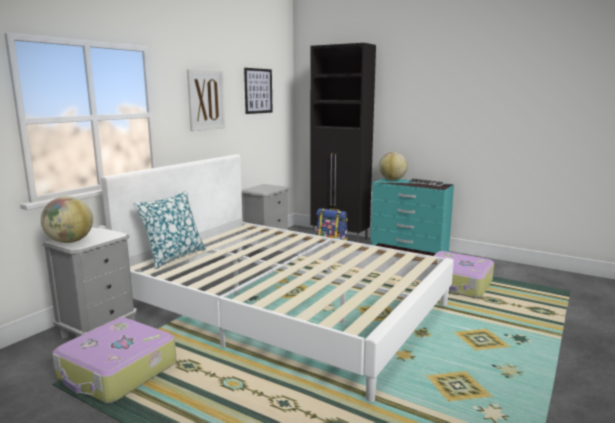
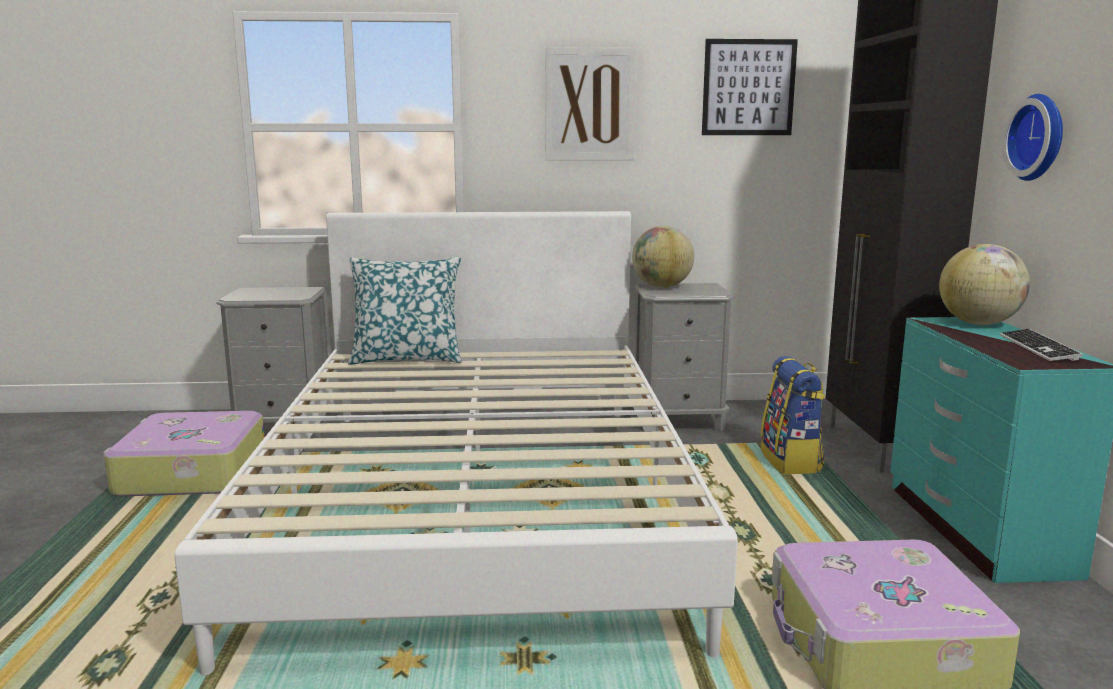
camera: 55 degrees right, 0 degrees up
globe [41,196,93,243] -> globe moved to [632,226,694,288]
none -> wall clock [1003,94,1063,181]

